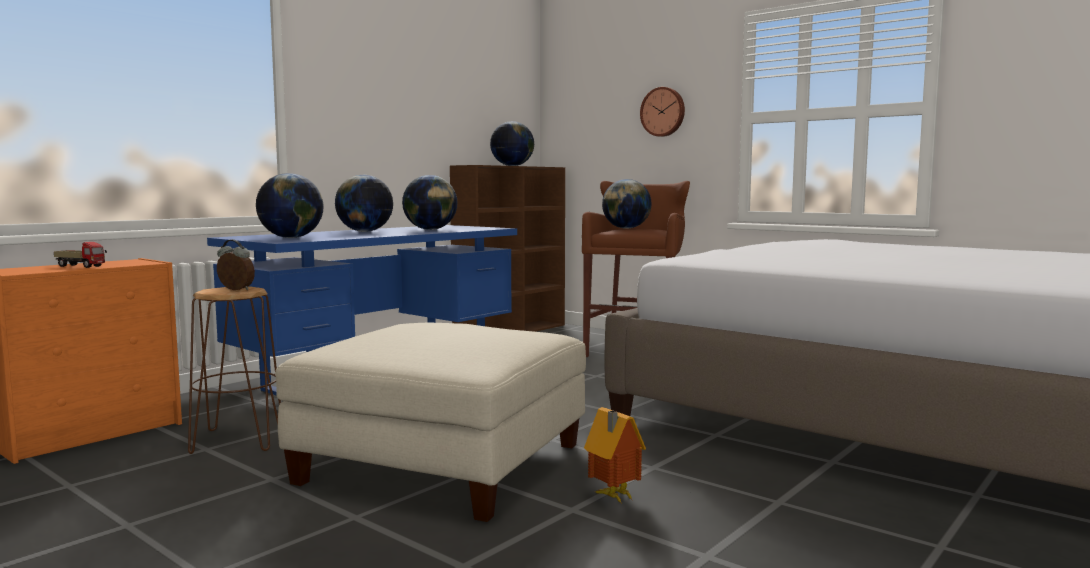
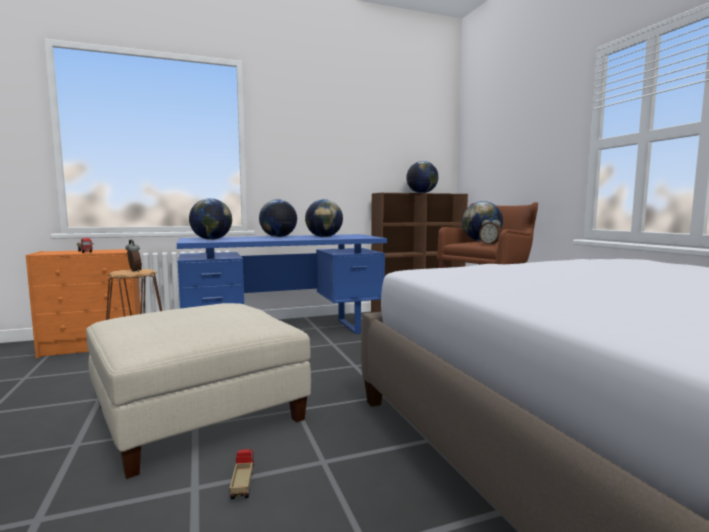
camera: 30 degrees right, 0 degrees up
toy house [584,407,646,504] -> toy truck [230,449,254,499]
wall clock [640,87,685,137] -> none
none -> alarm clock [479,216,501,245]

